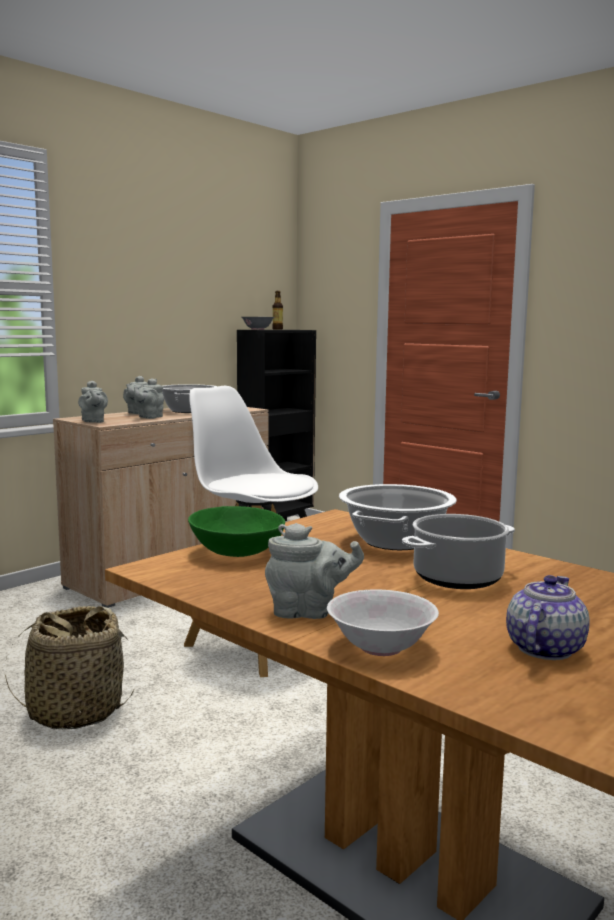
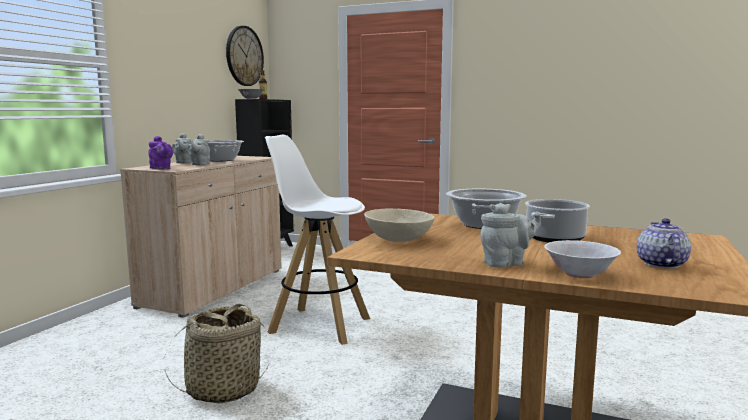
camera: 20 degrees left, 0 degrees up
grey teapot [78,381,108,423] -> purple teapot [148,136,173,169]
green bowl [188,506,285,557] -> beige bowl [364,208,435,242]
none -> wall clock [226,26,264,86]

